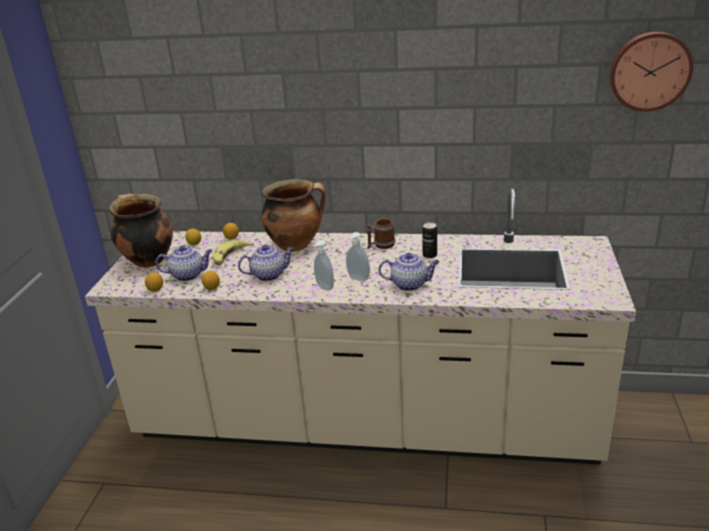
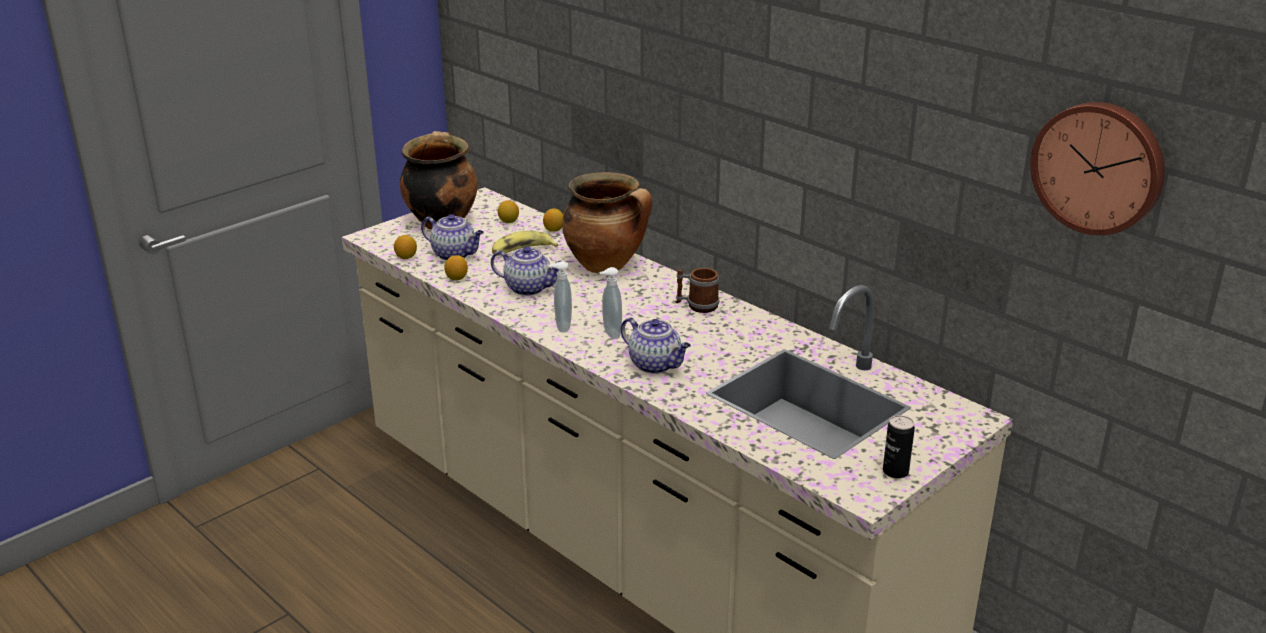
camera: 35 degrees right, 0 degrees up
can [422,222,437,258] -> can moved to [883,415,915,479]

